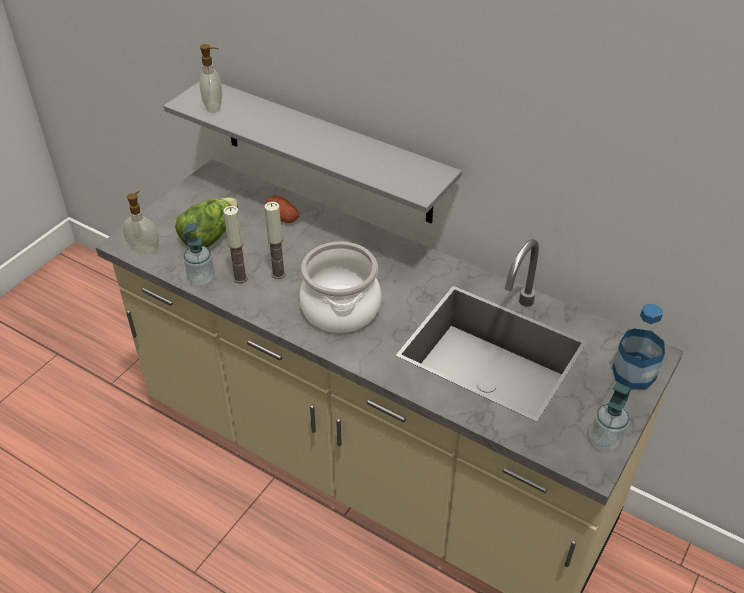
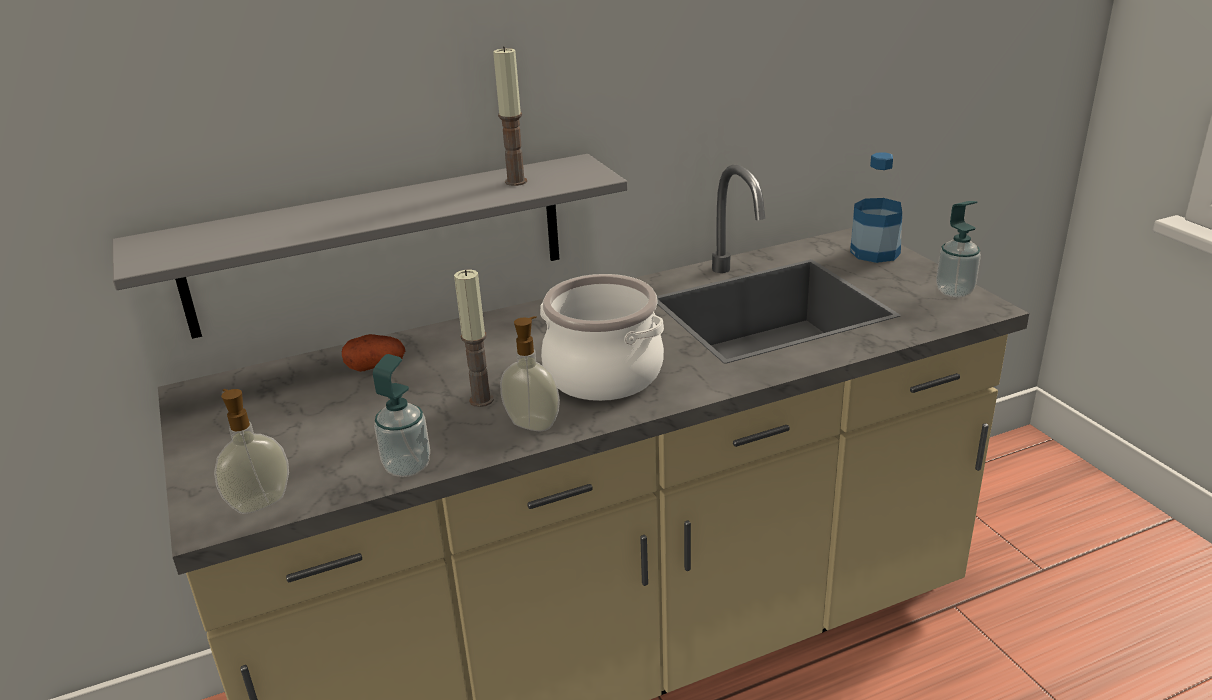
camera: 55 degrees left, 15 degrees down
lettuce [175,197,238,248] -> none
soap dispenser [200,44,222,113] -> soap dispenser moved to [500,316,560,431]
candle [223,206,248,283] -> candle moved to [493,46,527,186]

